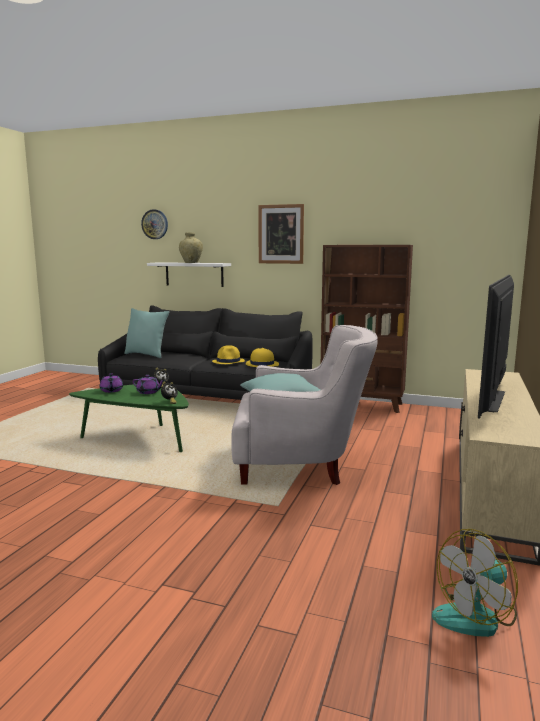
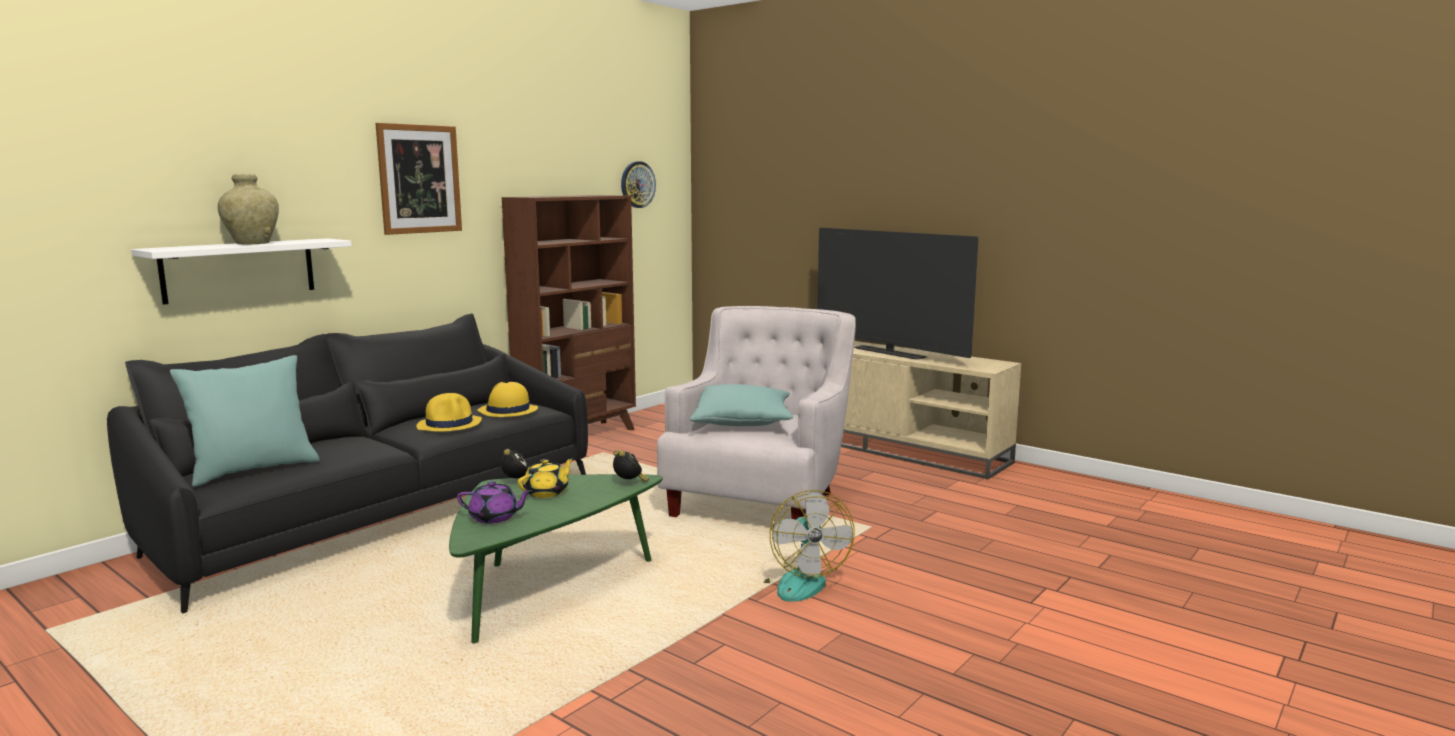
camera: 70 degrees left, 0 degrees up
purple teapot [133,375,165,394] -> yellow teapot [518,458,574,498]
wall clock [141,209,168,239] -> wall clock moved to [621,161,656,208]
fan [432,529,518,637] -> fan moved to [763,490,854,602]

